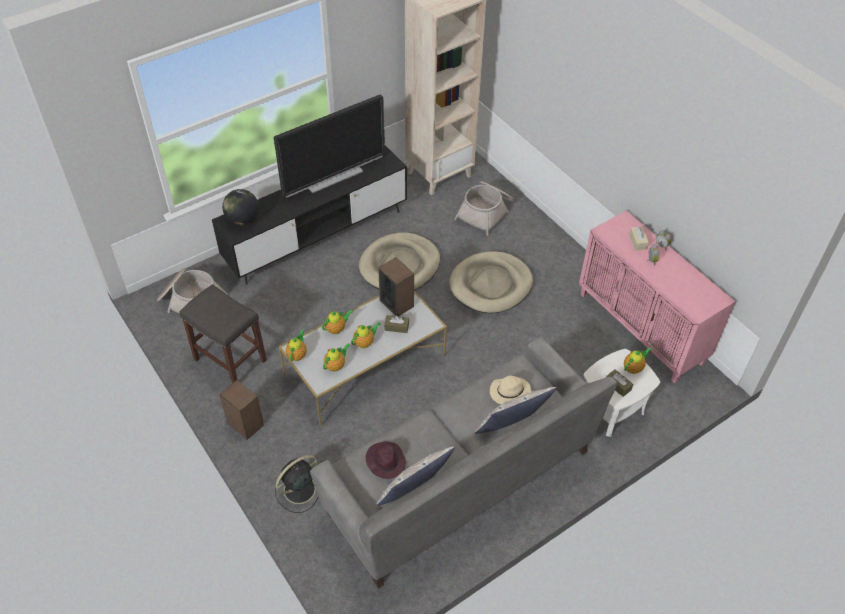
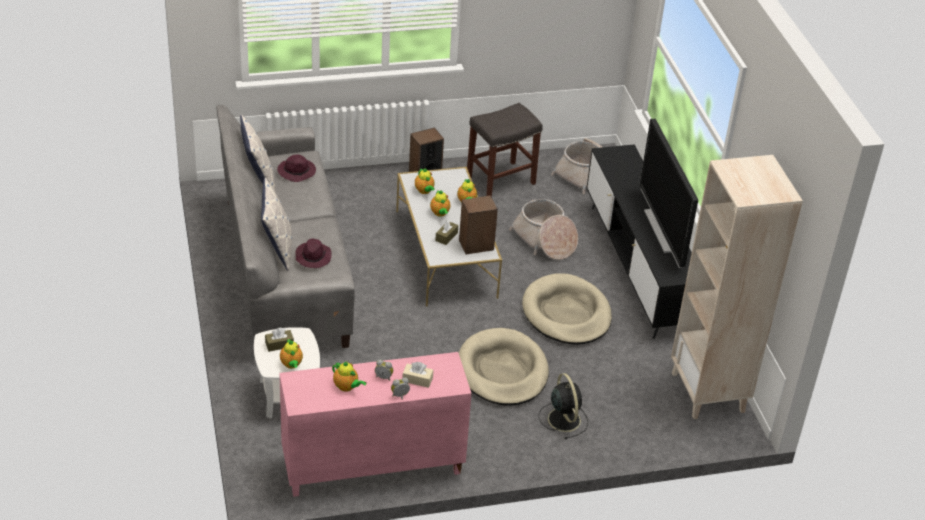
camera: 110 degrees right, 10 degrees down
globe [222,189,259,225] -> none
black fan [275,455,318,513] -> black fan moved to [539,373,588,439]
teapot [286,329,307,361] -> teapot moved to [332,362,366,392]
basket [454,181,513,236] -> basket moved to [509,199,578,260]
beige hat [490,376,531,404] -> purple hat [295,239,332,268]

